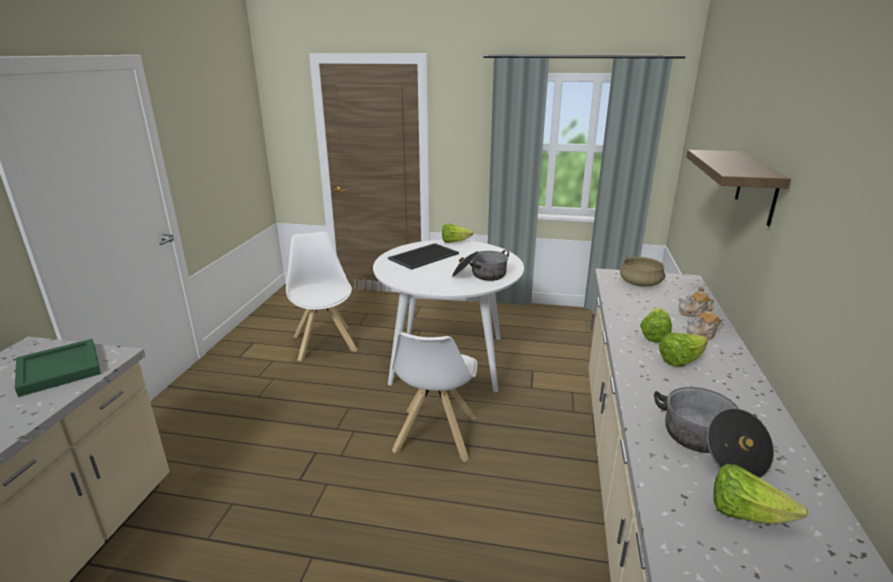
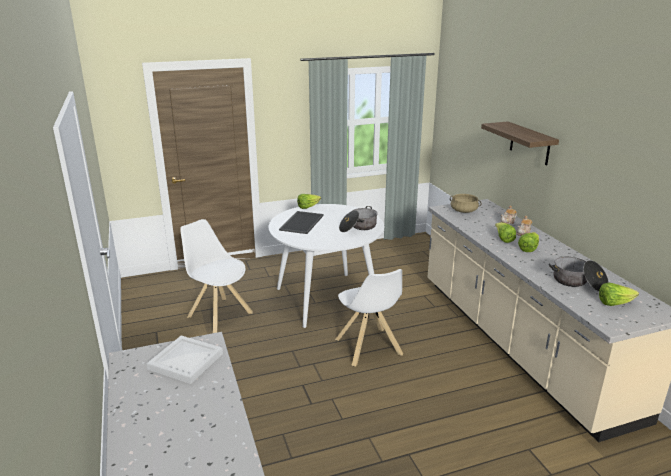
camera: 30 degrees left, 0 degrees up
green tray [15,339,101,397] -> white tray [147,335,223,384]

